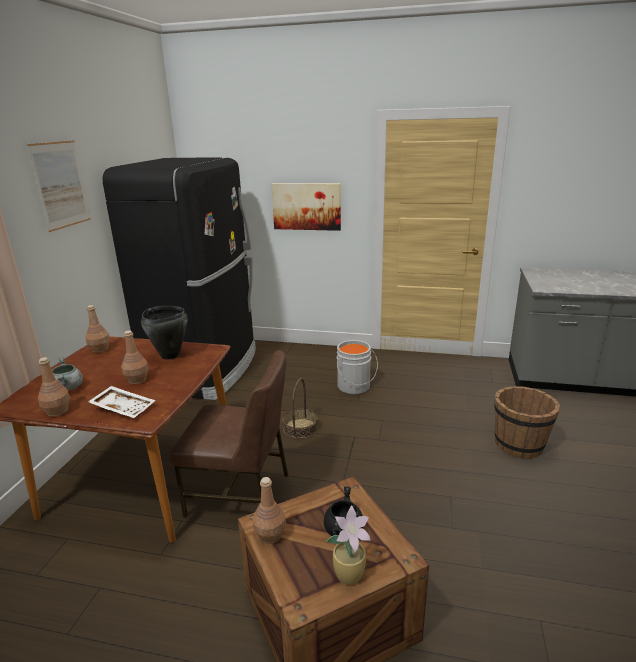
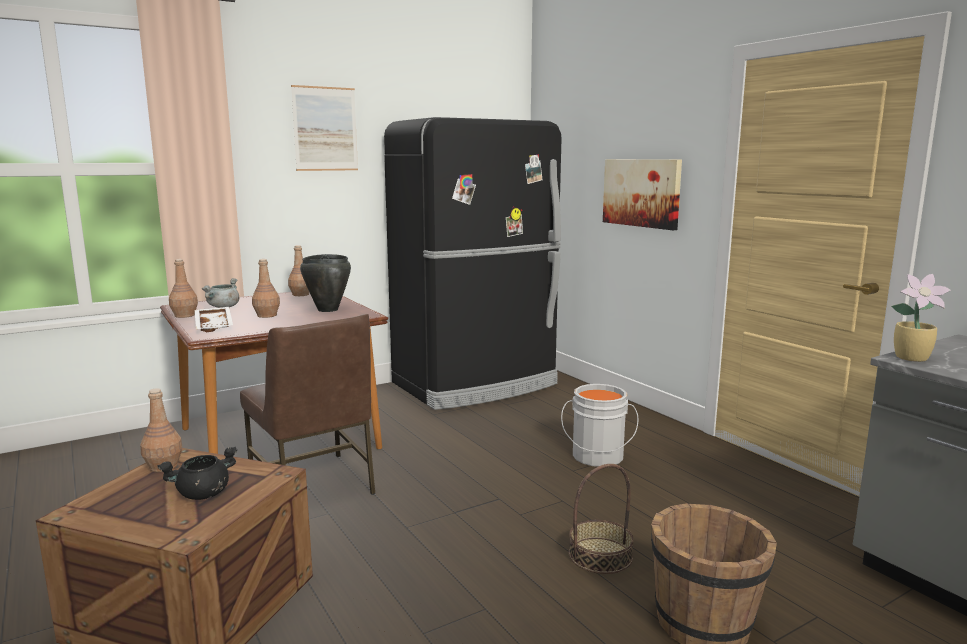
camera: 45 degrees right, 10 degrees down
basket [282,378,318,439] -> basket moved to [569,464,634,574]
potted plant [326,505,371,585] -> potted plant moved to [891,274,951,362]

